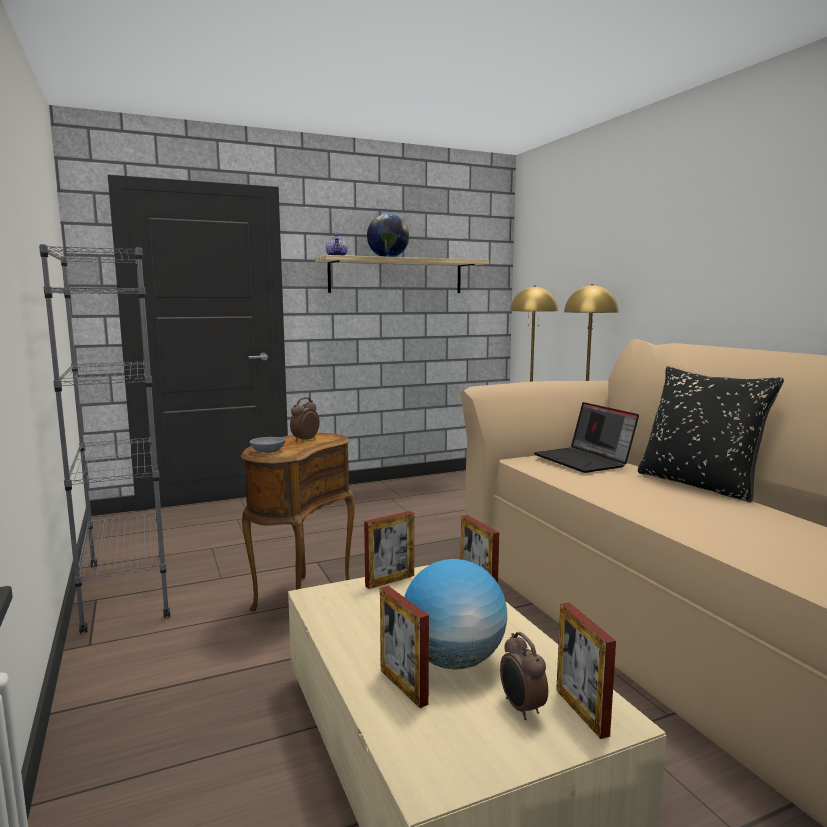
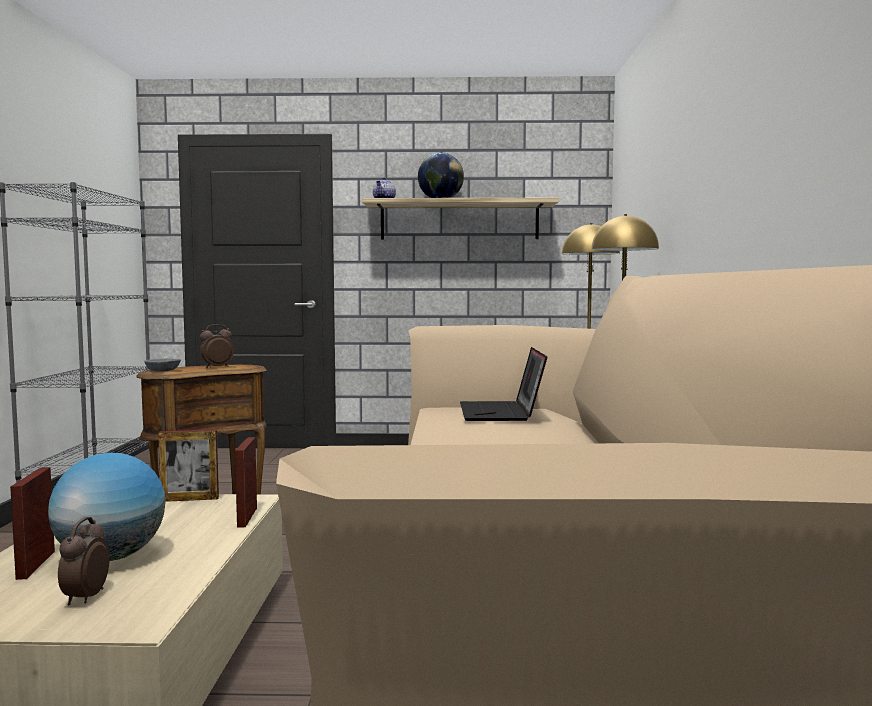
camera: 25 degrees right, 5 degrees down
picture frame [556,602,616,739] -> none
black pillow [638,366,784,502] -> none

